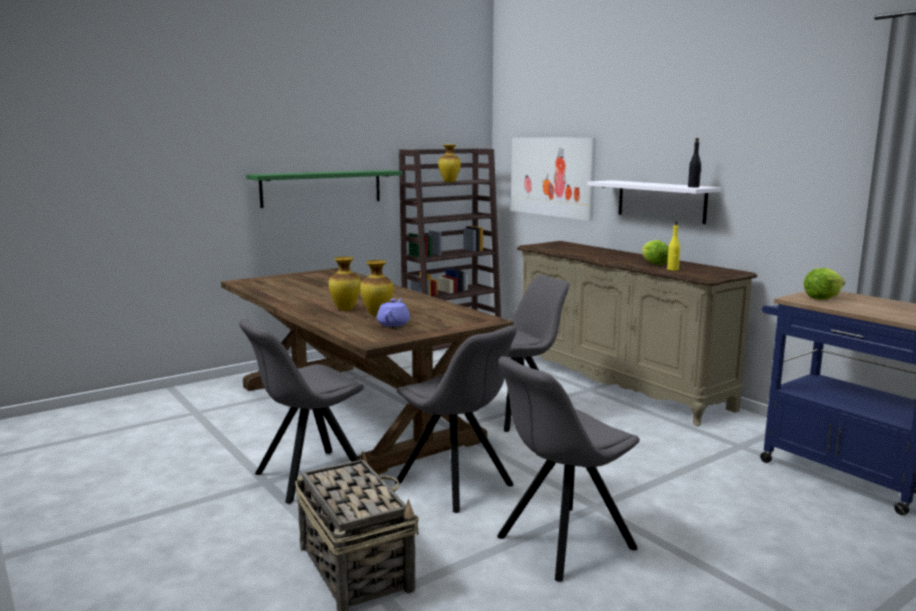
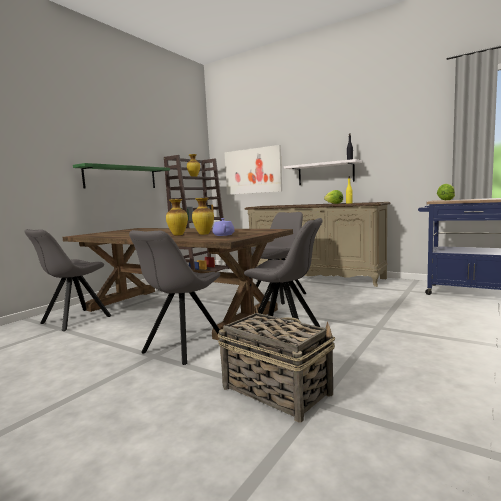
camera: 20 degrees left, 5 degrees down
grey chair [497,356,640,582] -> grey chair moved to [24,229,111,331]

